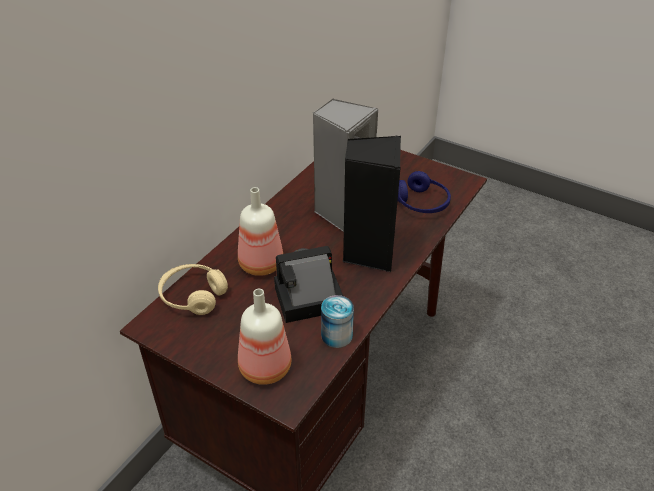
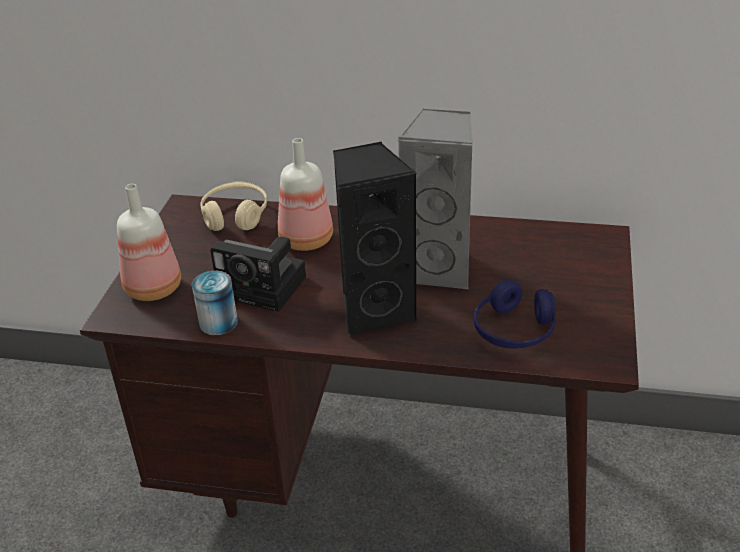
camera: 70 degrees right, 5 degrees down
camera [274,246,343,323] -> camera turned 150 degrees clockwise [210,236,306,312]

